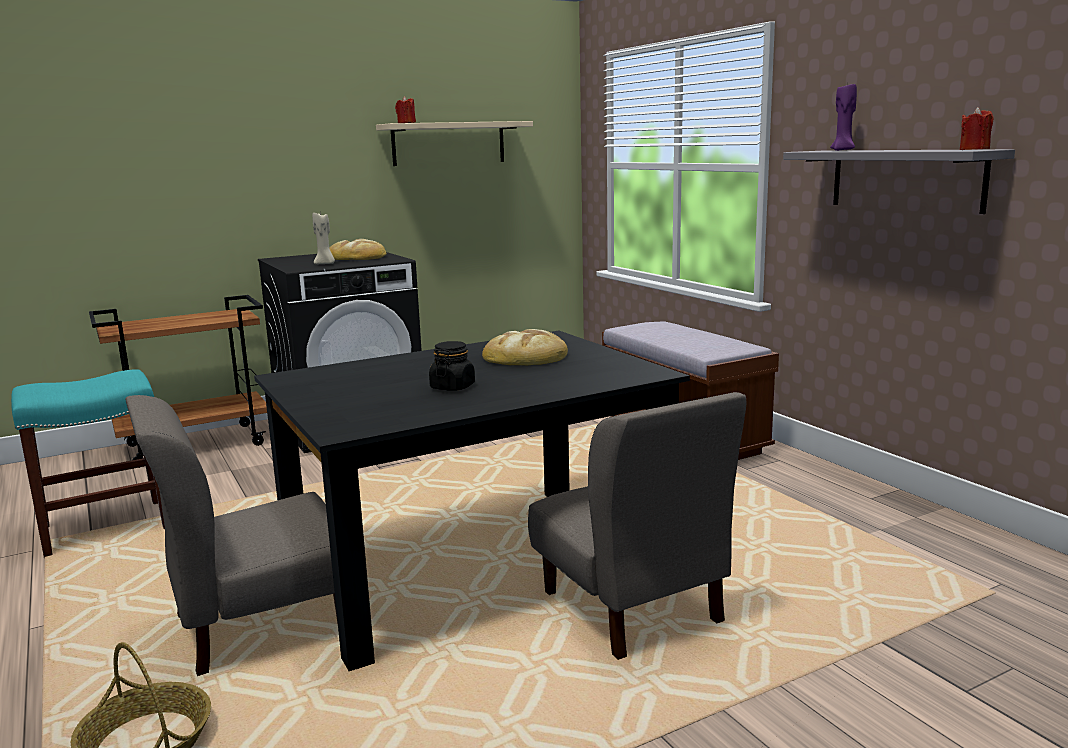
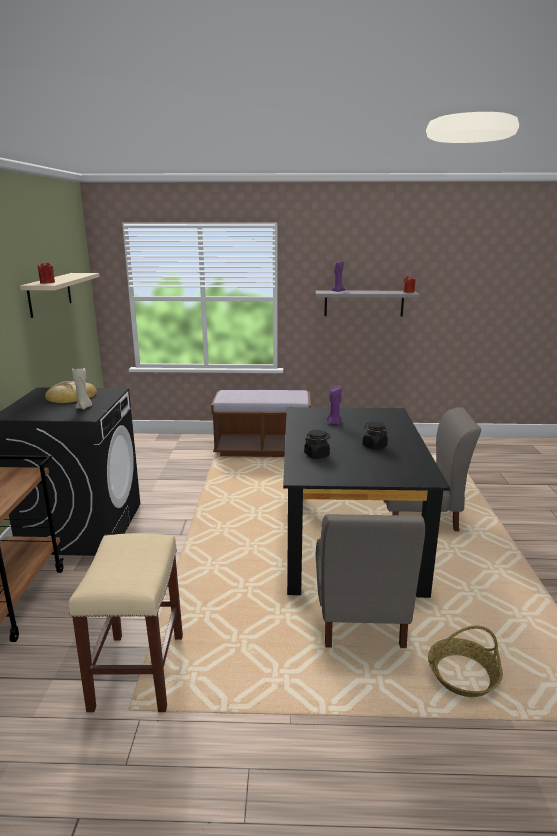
camera: 60 degrees left, 5 degrees up
turquoise stool [11,369,165,558] -> beige stool [69,533,183,712]
bread [482,329,568,365] -> purple candle [327,385,342,425]
none -> black jar [304,430,330,459]

